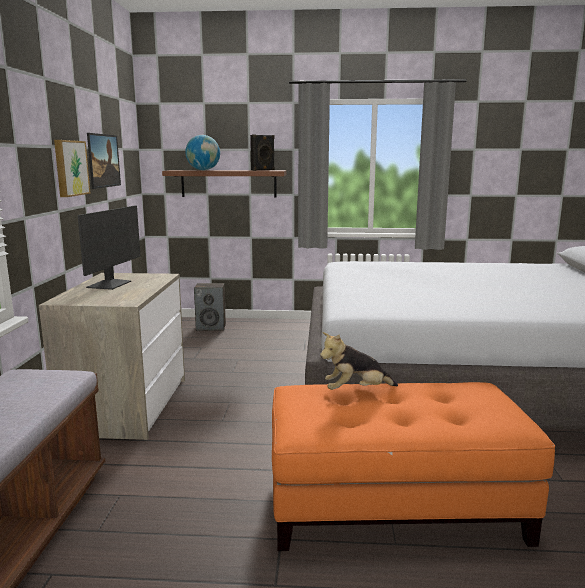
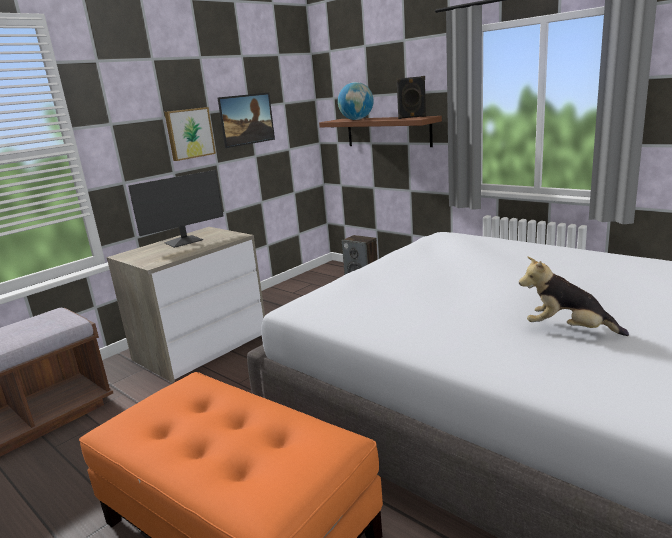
camera: 40 degrees right, 5 degrees up
plush toy [320,332,398,390] -> plush toy moved to [519,256,629,336]

